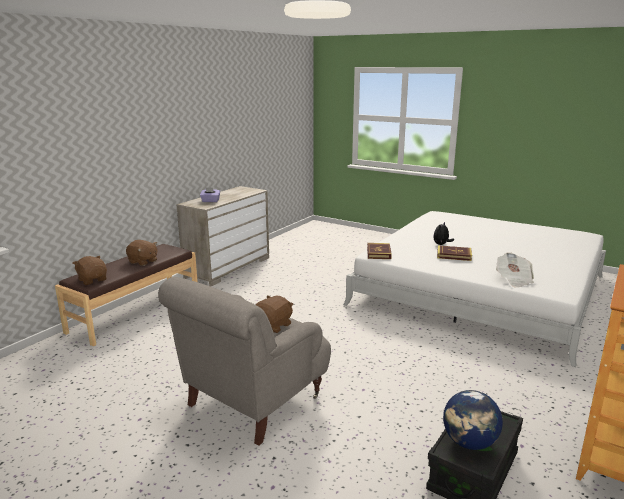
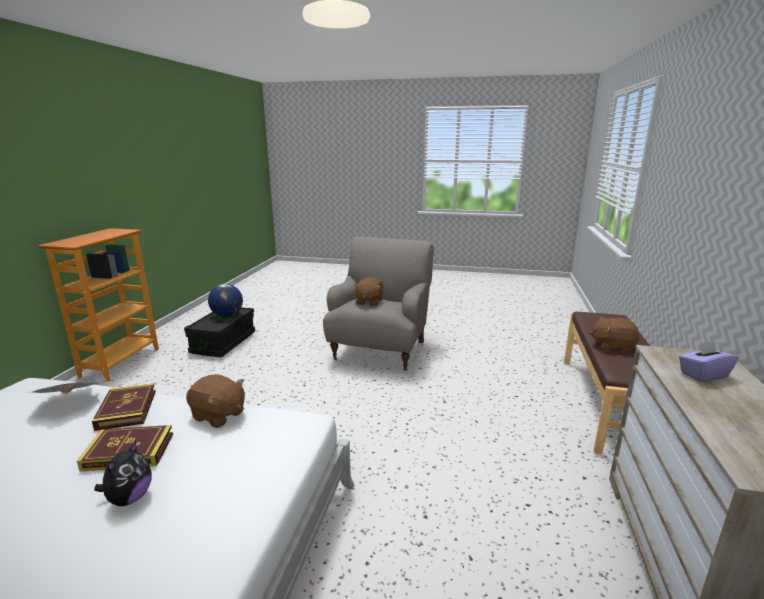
camera: 160 degrees right, 0 degrees up
brown plush toy [72,256,107,285] -> brown plush toy moved to [186,374,245,428]
book [367,243,392,259] -> book moved to [92,383,156,431]

